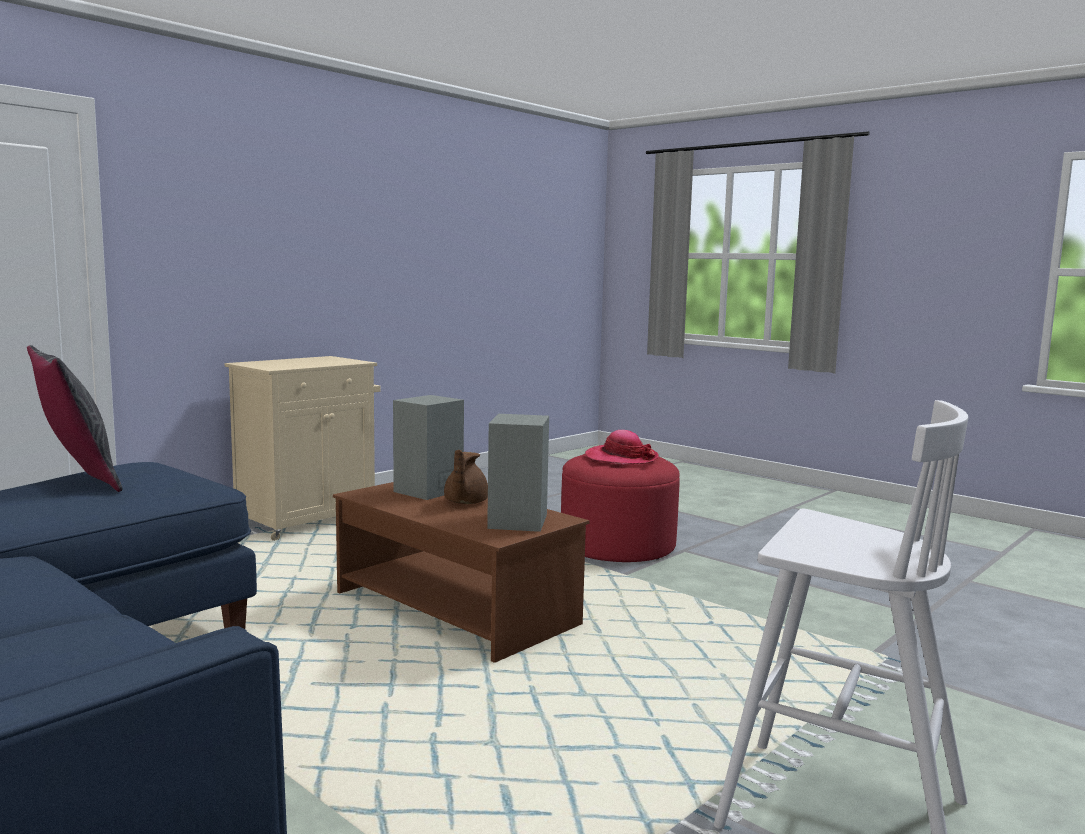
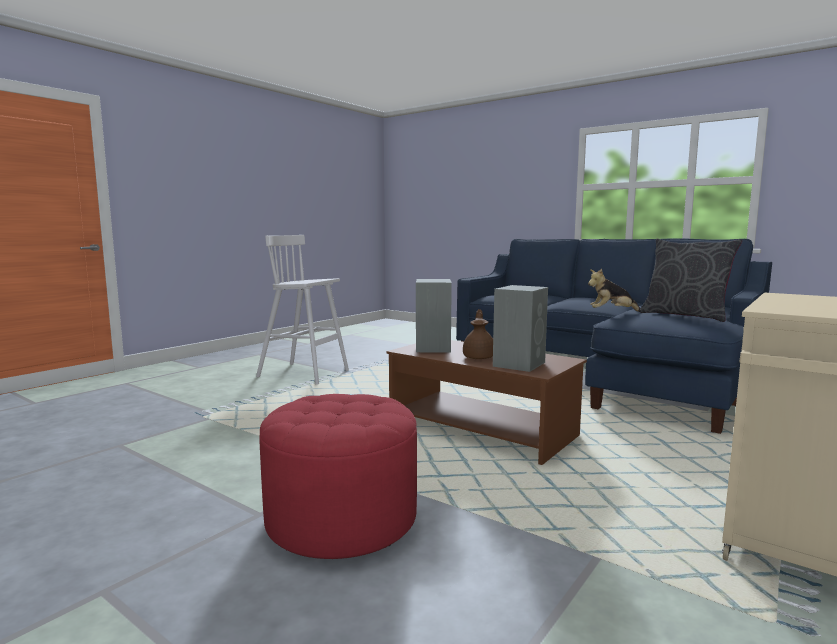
camera: 175 degrees right, 0 degrees up
hat [585,430,659,464] -> none
none -> plush toy [588,269,641,312]

